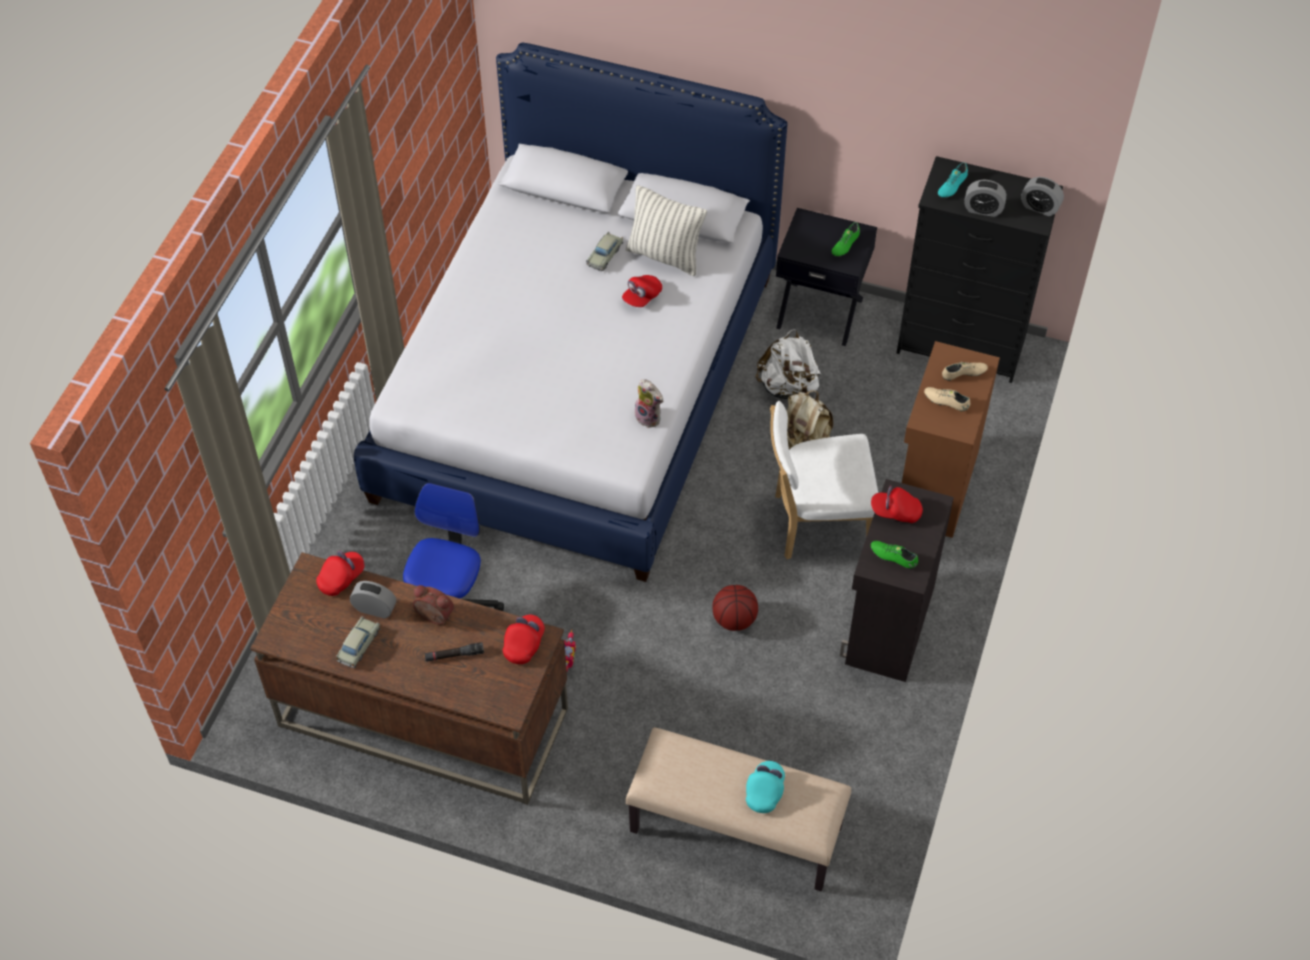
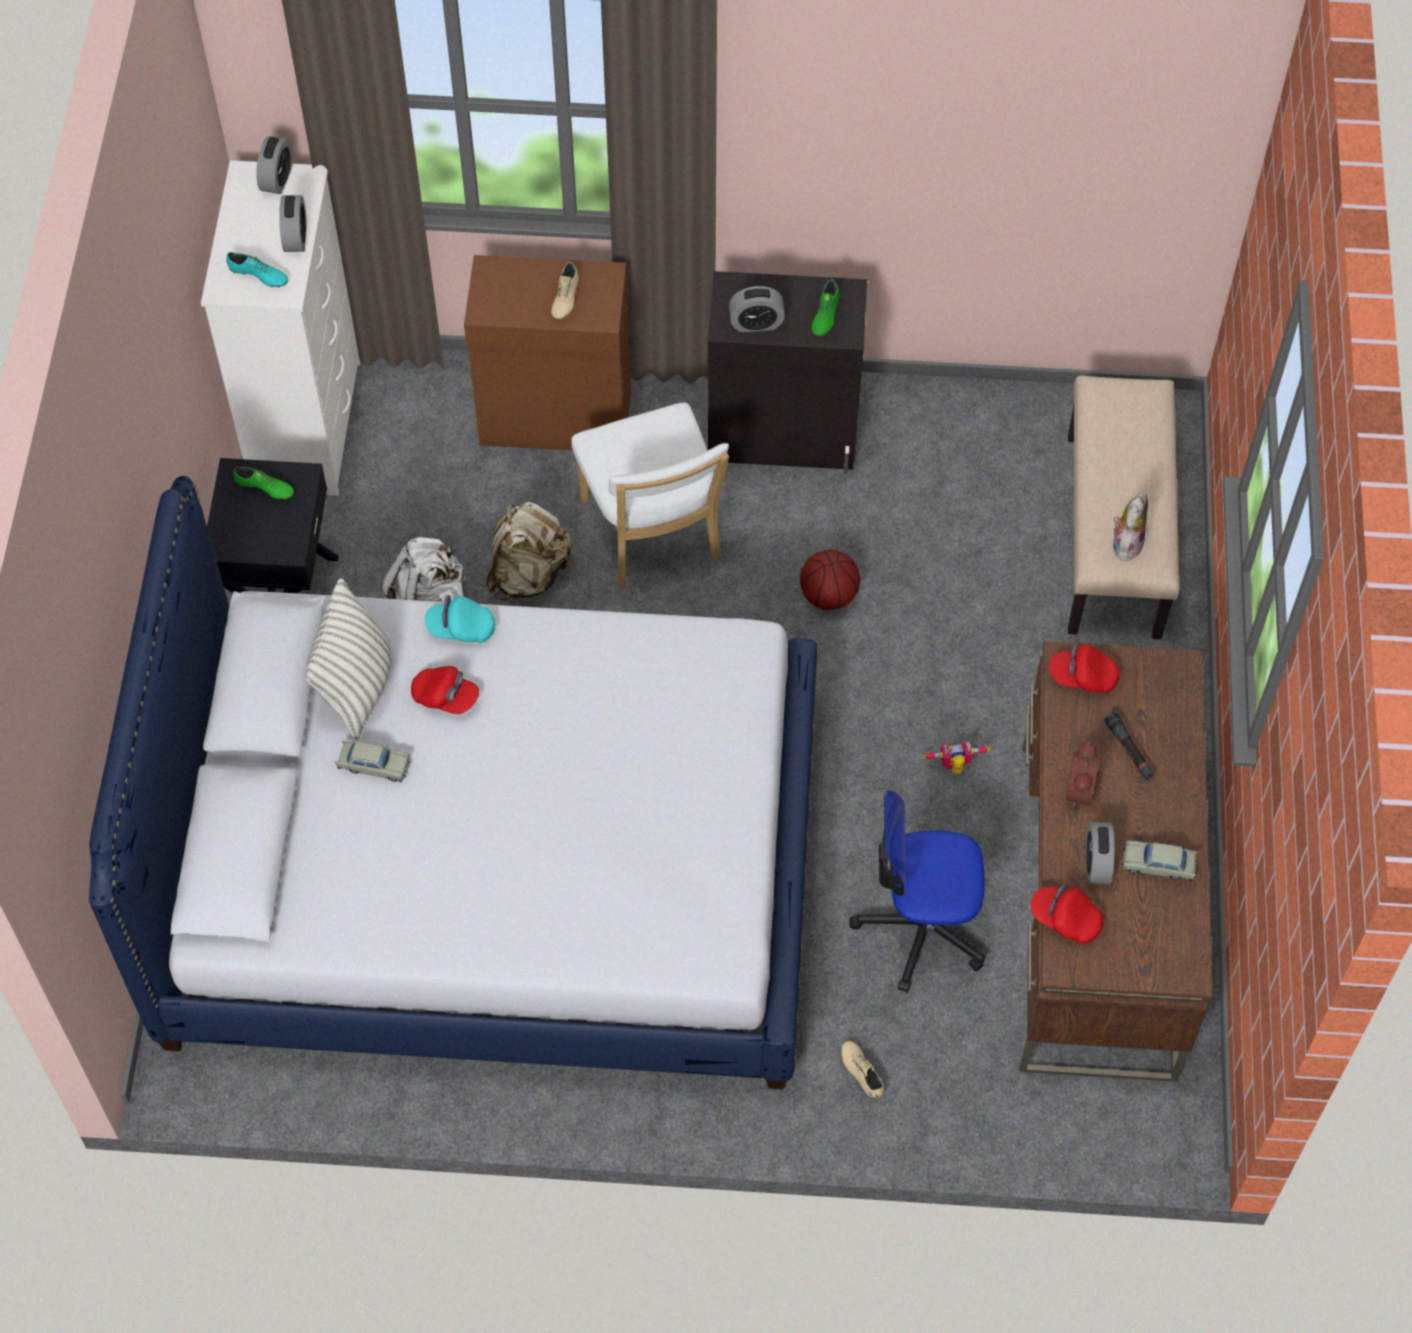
camera: 105 degrees left, 5 degrees up
plush toy [634,379,664,428] -> plush toy moved to [1113,492,1148,561]
turquoise cap [746,761,785,813] -> turquoise cap moved to [425,595,495,643]
red cap [871,485,923,523] -> alarm clock [729,286,785,332]
black dresser [897,156,1063,383] -> white dresser [201,160,360,496]
beige shoe [942,362,988,381] -> beige shoe moved to [841,1041,884,1099]

